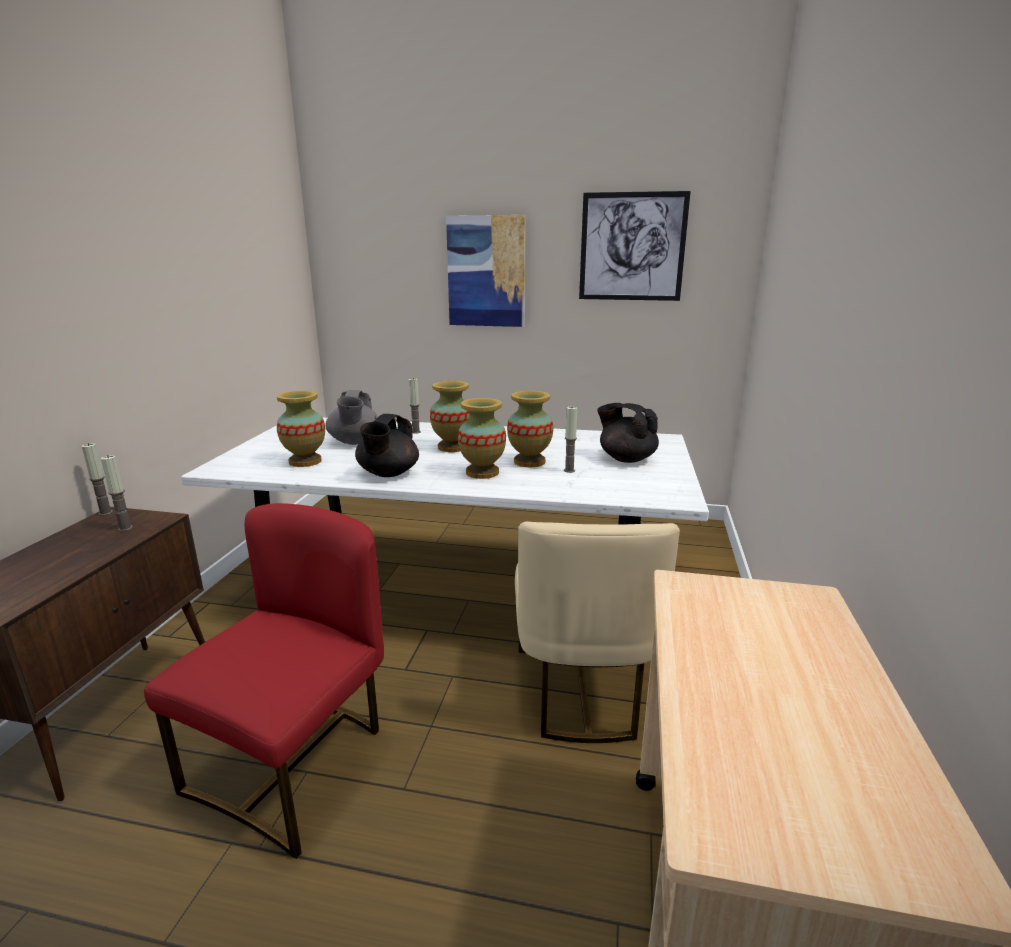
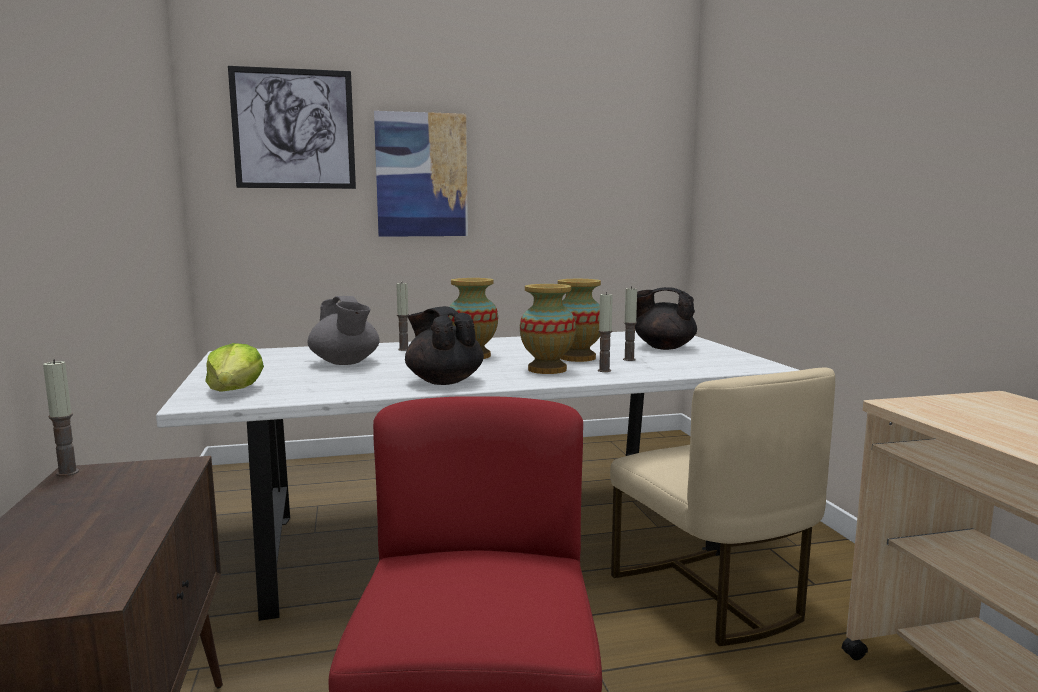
camera: 25 degrees left, 10 degrees down
candle [101,455,133,531] -> candle moved to [598,292,613,372]
vase [277,390,325,467] -> none
black teapot [355,414,419,477] -> black teapot turned 150 degrees clockwise [405,306,484,385]
picture [579,191,691,301] -> picture moved to [228,66,356,189]
none -> lettuce [205,343,264,392]

